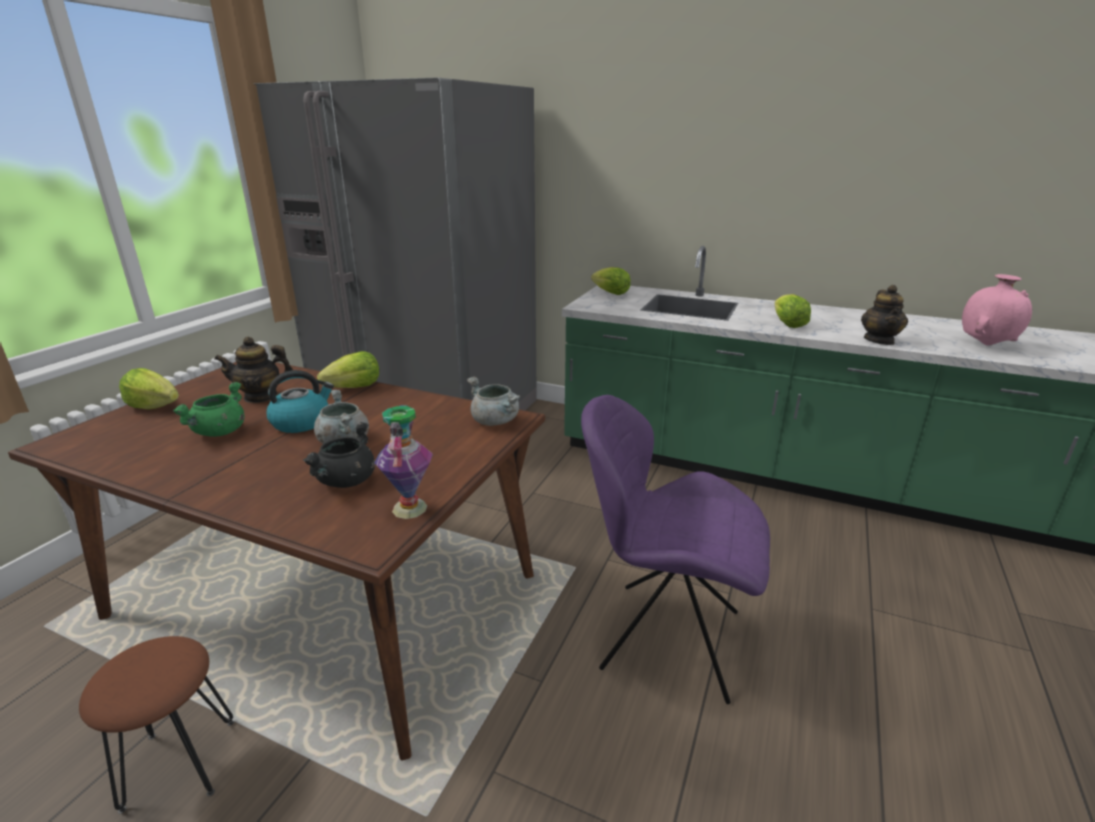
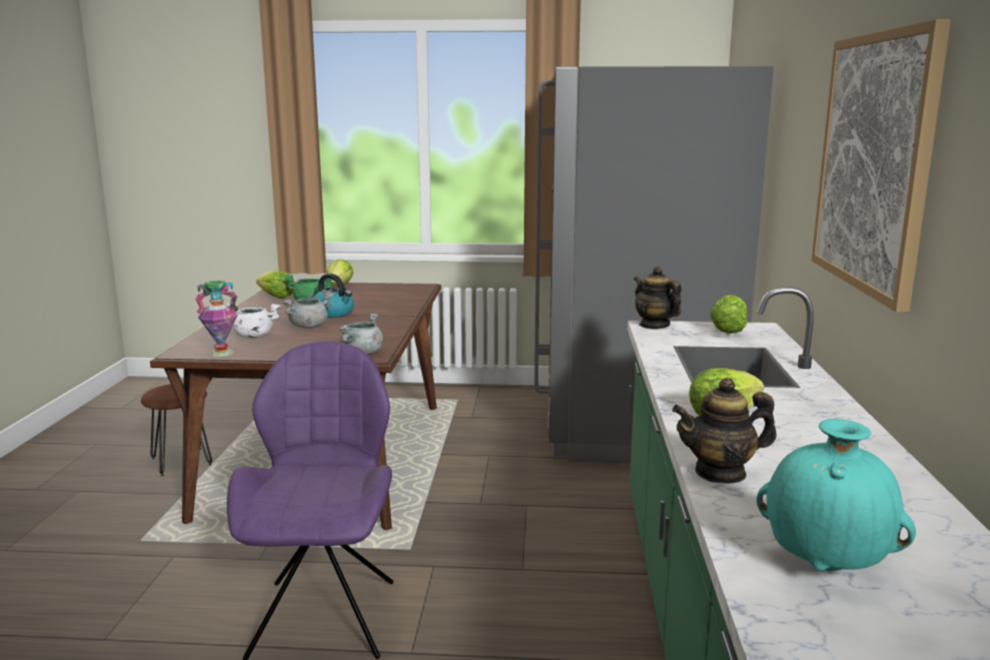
camera: 70 degrees right, 10 degrees down
teapot [214,337,293,403] -> teapot moved to [634,266,681,329]
black cooking pot [303,422,375,488] -> white cooking pot [227,303,281,338]
lettuce [317,351,379,388] -> lettuce moved to [256,270,294,299]
pink vase [962,274,1032,346] -> turquoise vase [756,419,916,571]
none -> picture [812,19,951,312]

